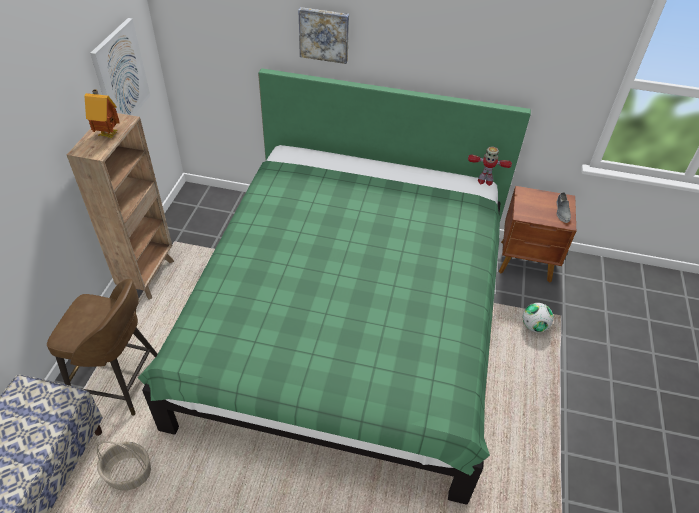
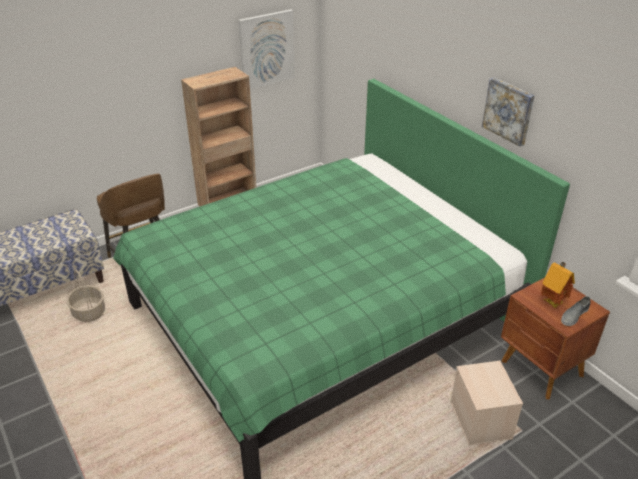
camera: 45 degrees right, 10 degrees down
toy house [85,89,120,138] -> toy house moved to [541,262,575,308]
picture [298,7,349,64] -> picture moved to [482,78,535,147]
toy robot [468,146,512,186] -> none
football [523,303,554,332] -> beige storage box [450,361,523,446]

